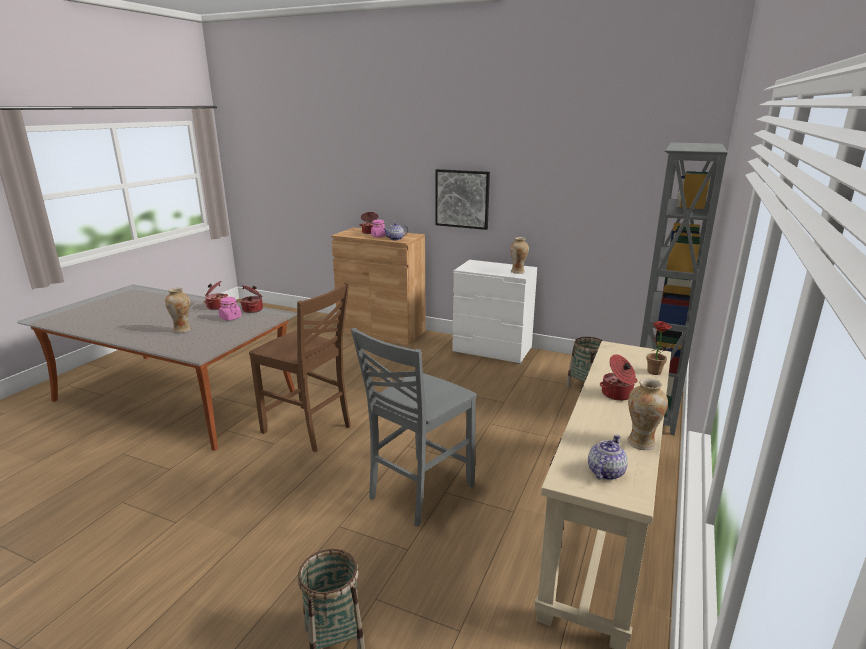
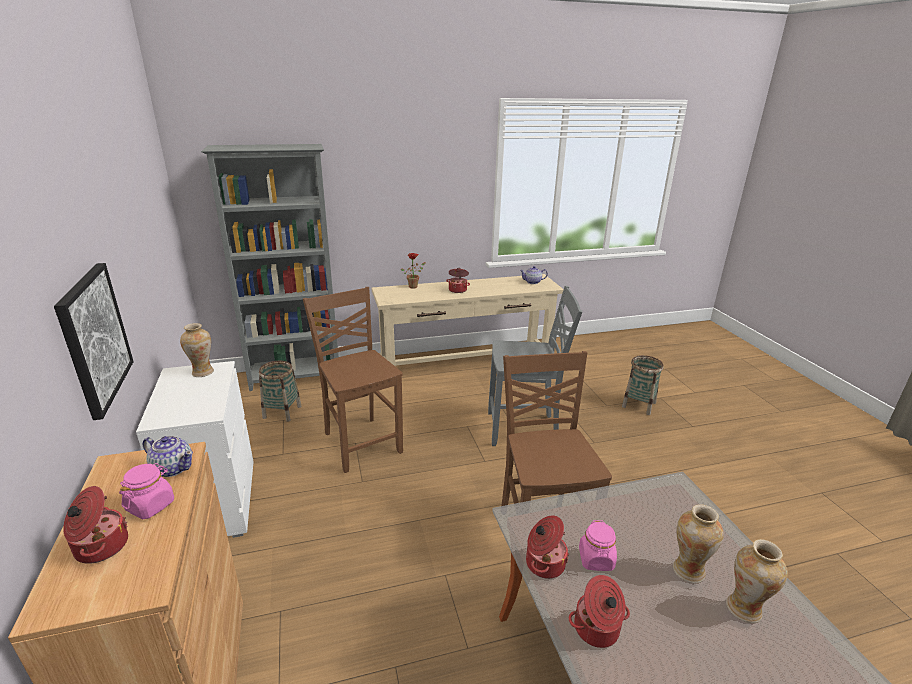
camera: 130 degrees left, 5 degrees up
vase [627,378,668,450] -> vase moved to [726,539,788,623]
none -> brown chair [303,287,403,473]

